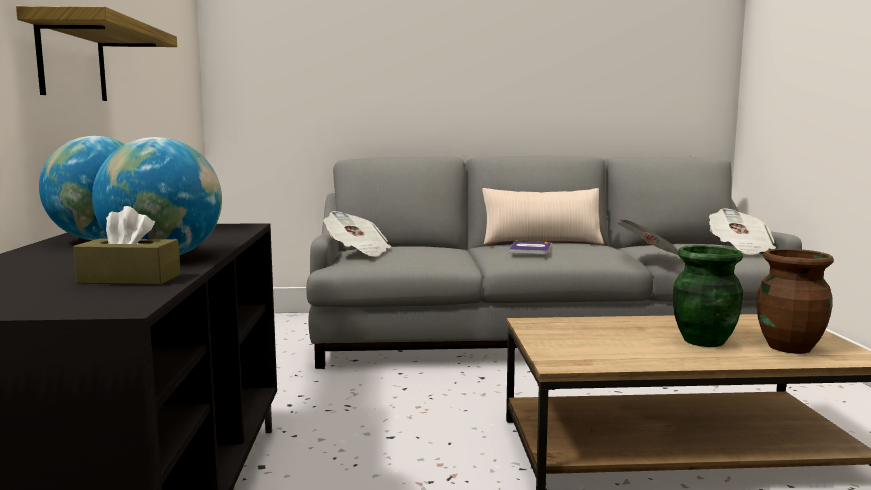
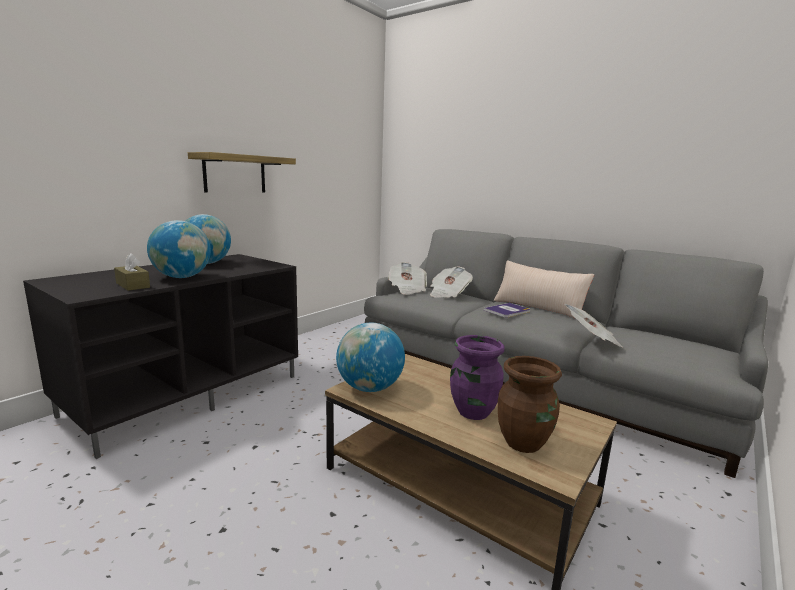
camera: 40 degrees right, 5 degrees up
green vase [673,245,743,347] -> purple vase [450,335,505,420]
newspaper [709,208,776,255] -> newspaper moved to [430,267,473,298]
none -> globe [336,323,405,392]

